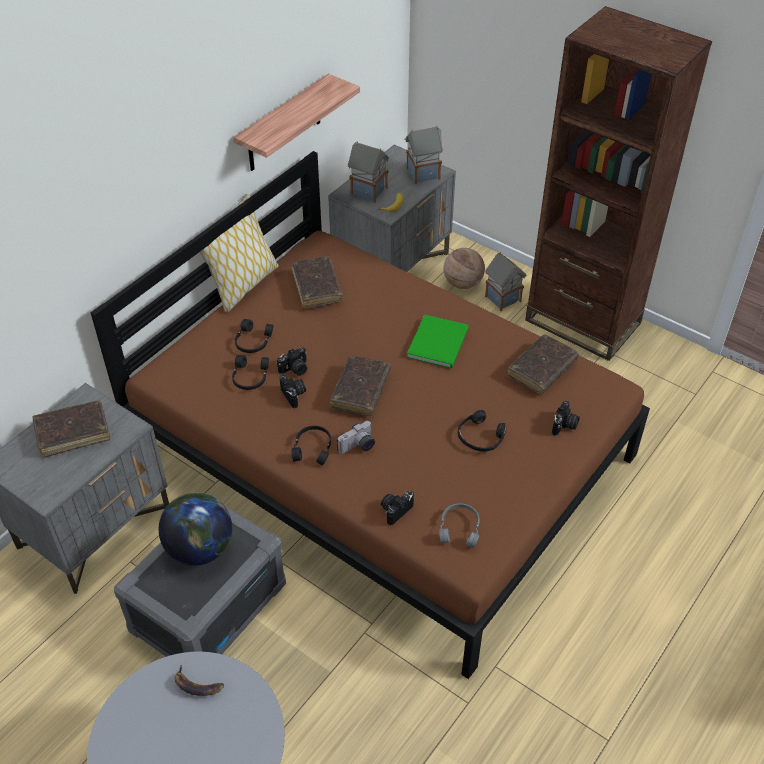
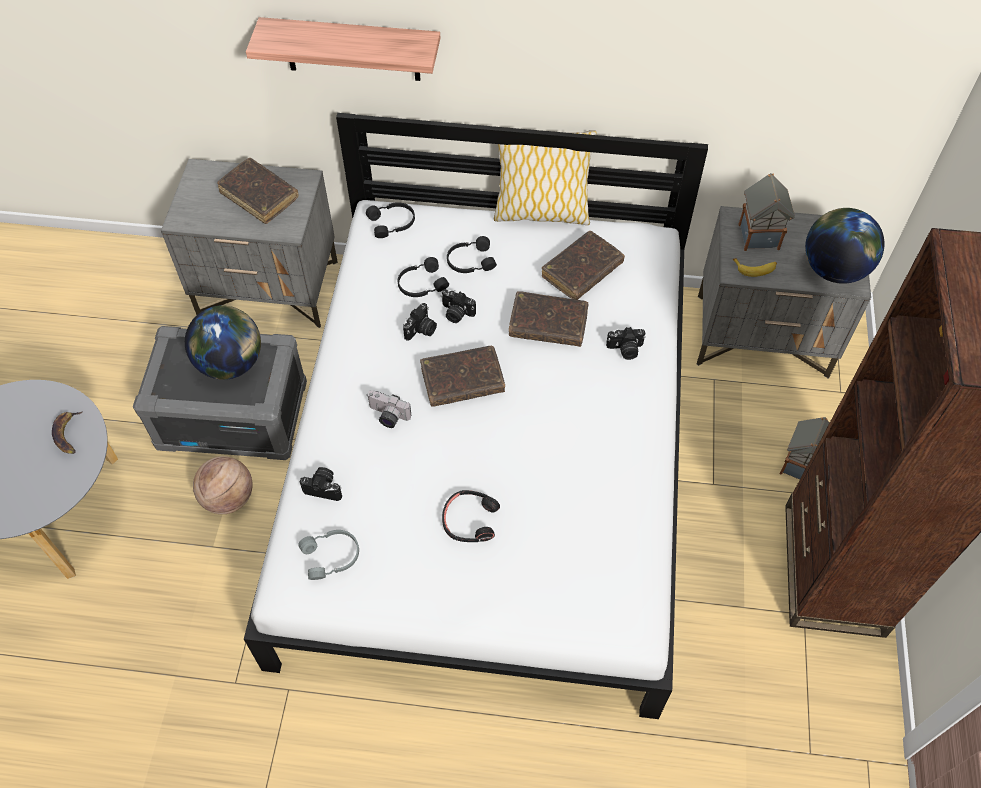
camera: 60 degrees right, 10 degrees up
brown bed [91,151,650,679] -> white bed [244,113,708,719]
shelf [233,74,360,171] -> shelf moved to [246,17,440,81]
black headphones [291,426,331,466] -> black headphones moved to [366,202,415,238]
toy house [404,126,443,184] -> globe [805,208,884,284]
green book [407,315,469,368] -> none
basketball [444,248,485,289] -> basketball moved to [193,456,253,514]
brown book [507,334,579,394] -> brown book moved to [509,291,589,347]
camera [552,401,580,436] -> camera moved to [606,327,646,360]

